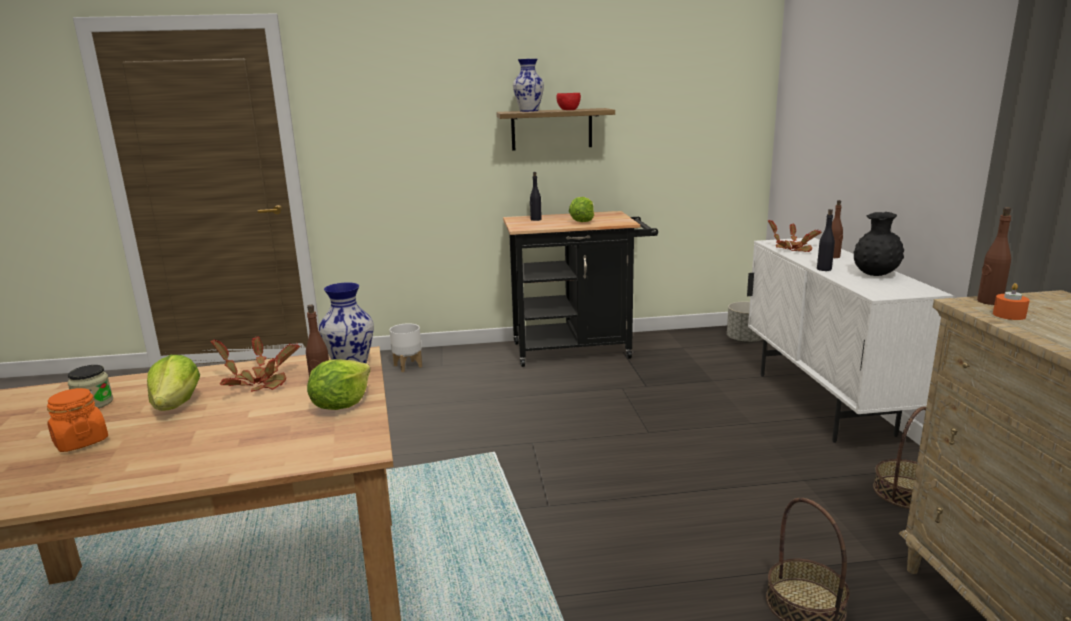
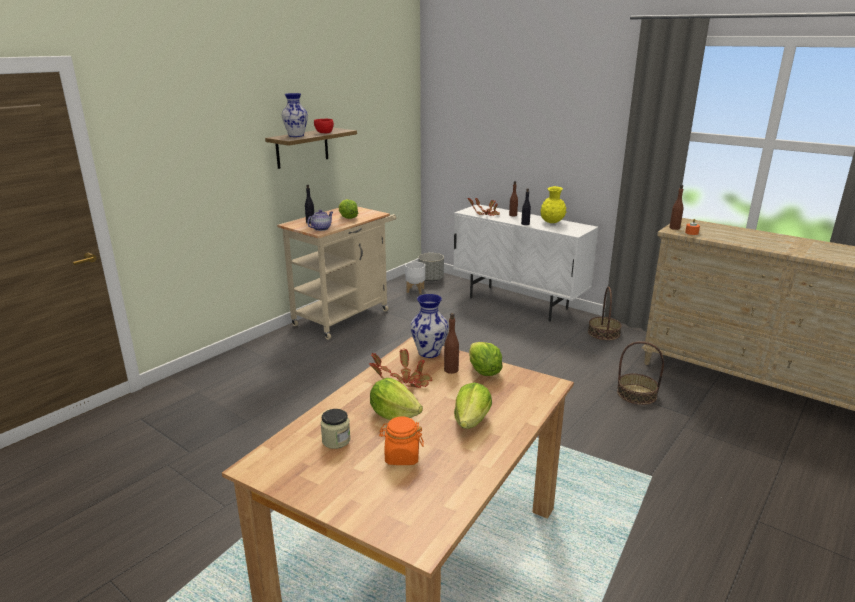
camera: 45 degrees left, 5 degrees up
white planter [389,323,422,372] -> white planter moved to [405,262,425,294]
black cart [503,211,658,367] -> beige cart [277,207,397,340]
black vase [854,212,904,276] -> yellow vase [541,186,566,223]
none -> teapot [307,210,333,231]
none -> lettuce [454,382,492,429]

